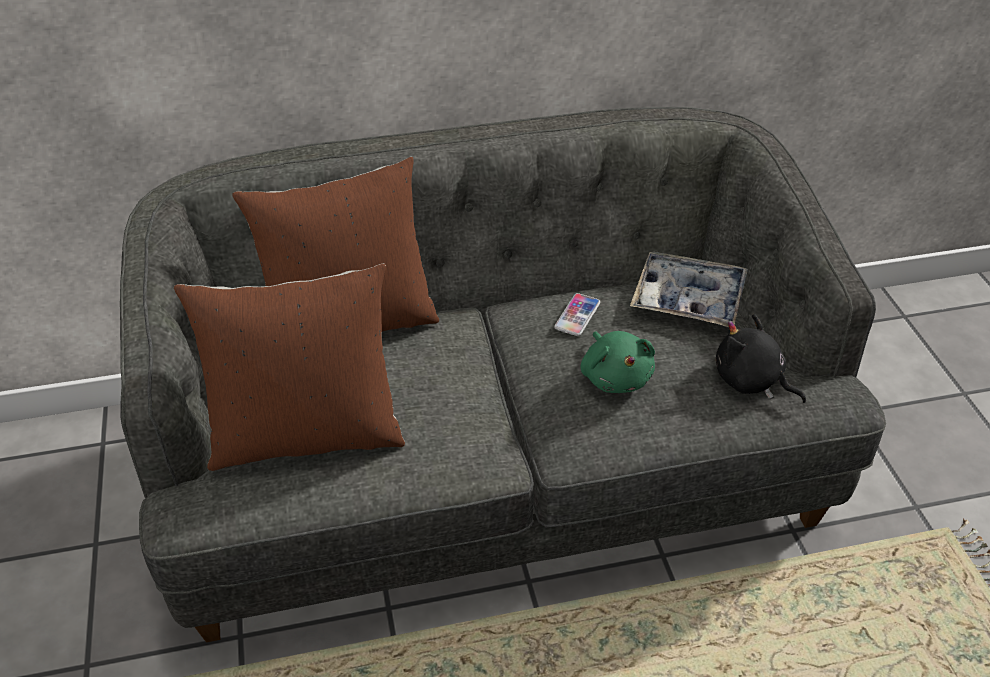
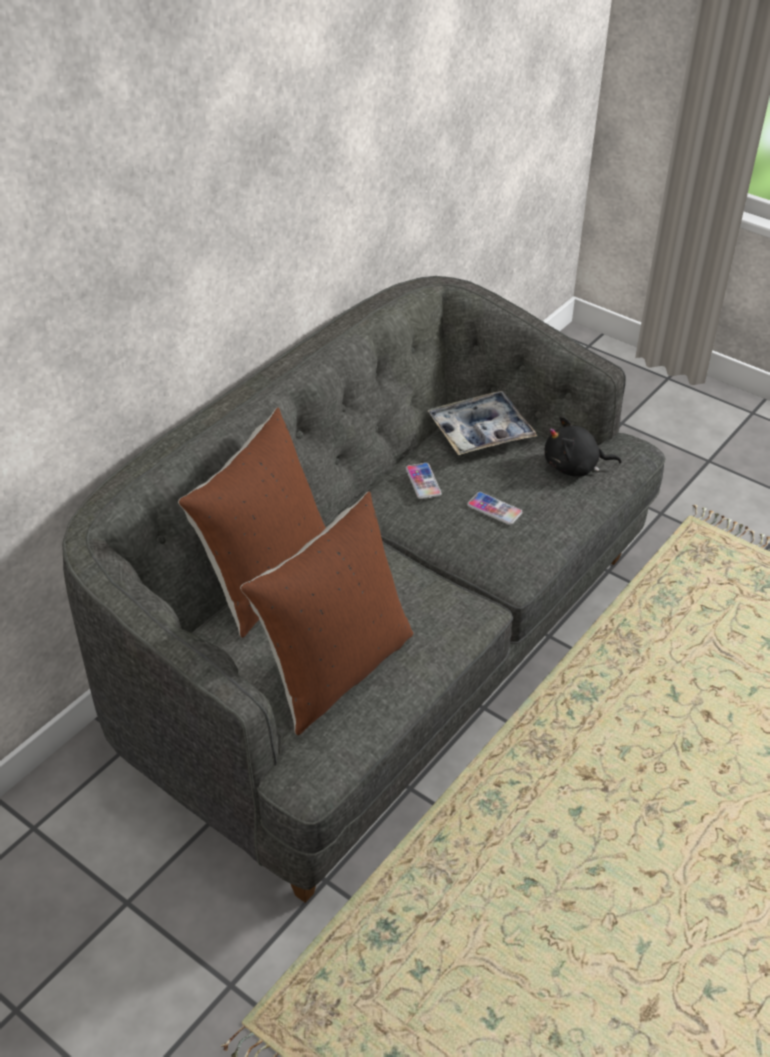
camera: 40 degrees left, 0 degrees up
green plush toy [581,331,655,393] -> phone [467,492,523,525]

